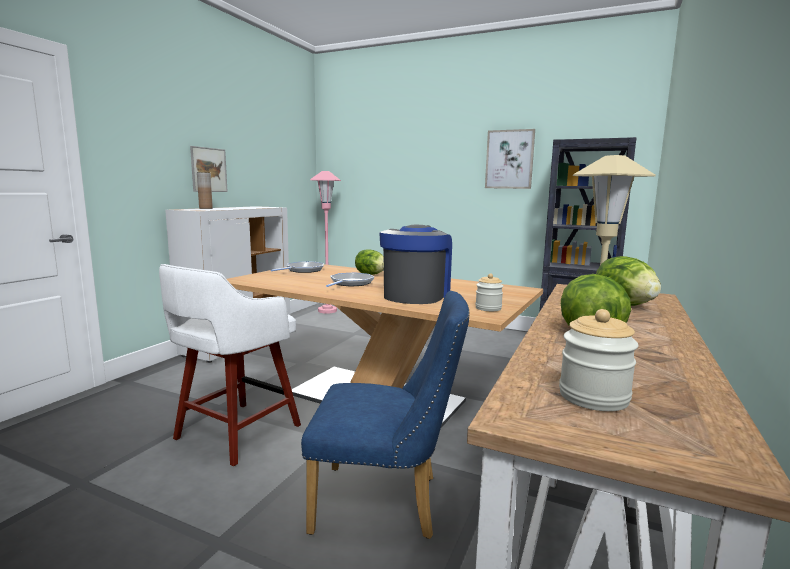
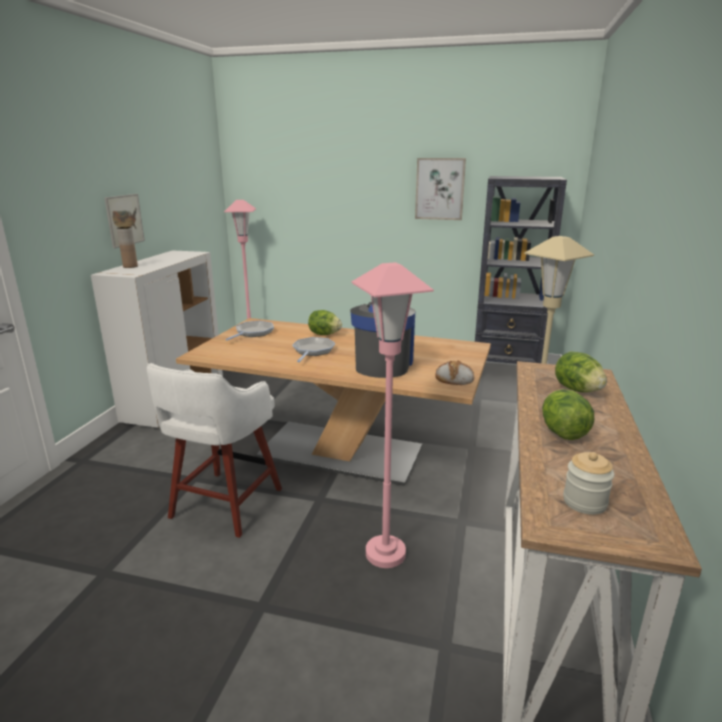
camera: 10 degrees left, 10 degrees up
blue chair [301,291,469,539] -> pink floor lamp [352,262,434,568]
jar [475,274,503,311] -> bread [435,360,474,385]

